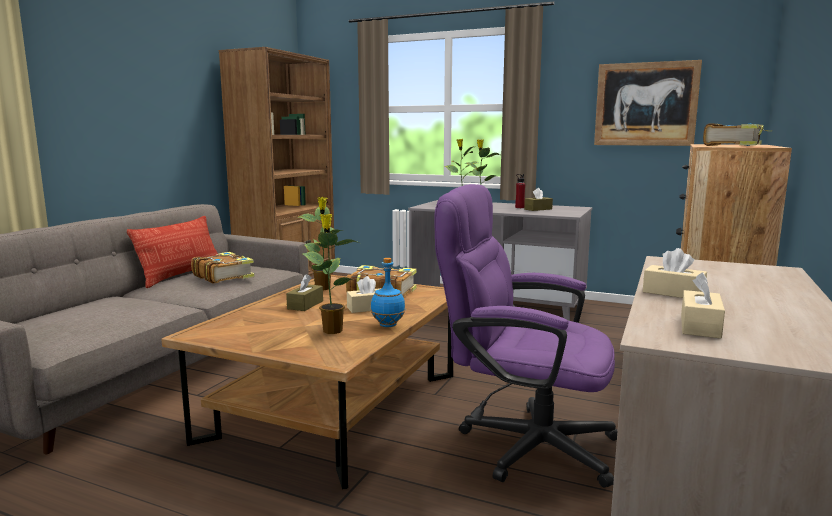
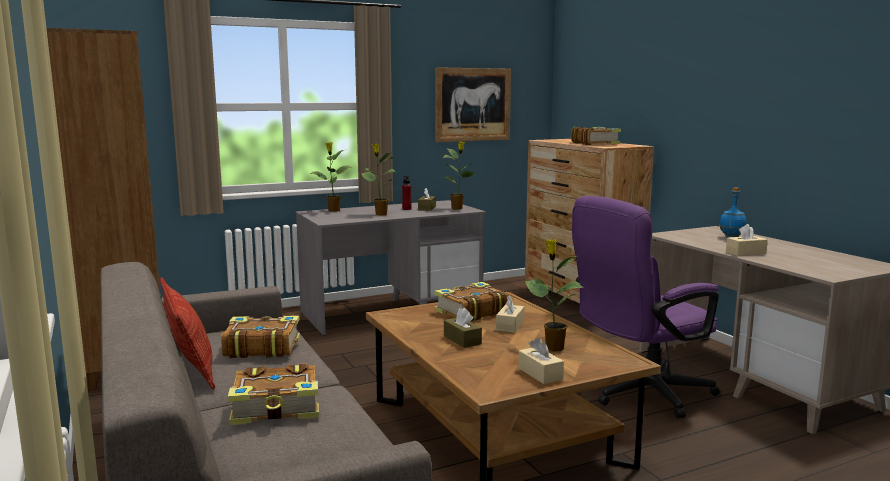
camera: 50 degrees left, 0 degrees up
potted plant [299,197,342,290] -> potted plant moved to [443,141,474,210]
blue bottle [371,258,405,327] -> blue bottle moved to [719,187,746,238]
beige tissue box [681,273,725,339] -> beige tissue box moved to [518,337,564,384]
none -> book [228,363,319,425]

